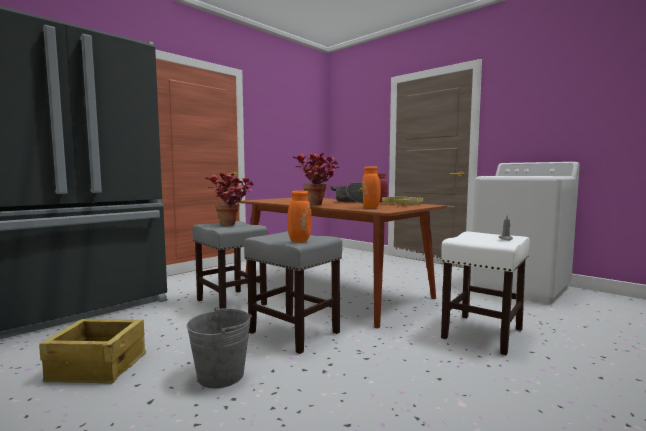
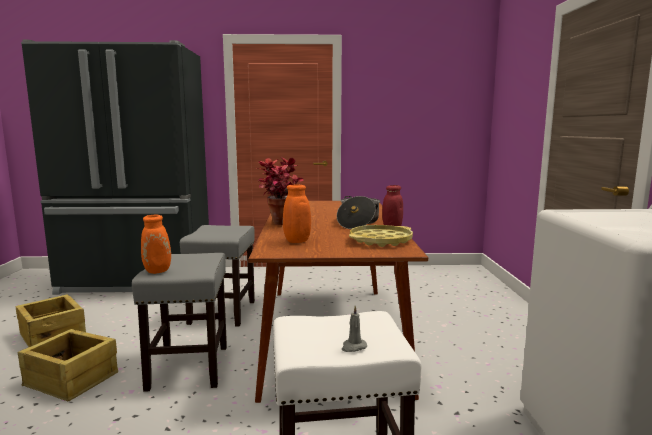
camera: 45 degrees right, 5 degrees up
grey bucket [187,307,252,388] -> crate [18,329,118,401]
potted plant [204,173,254,226] -> none

